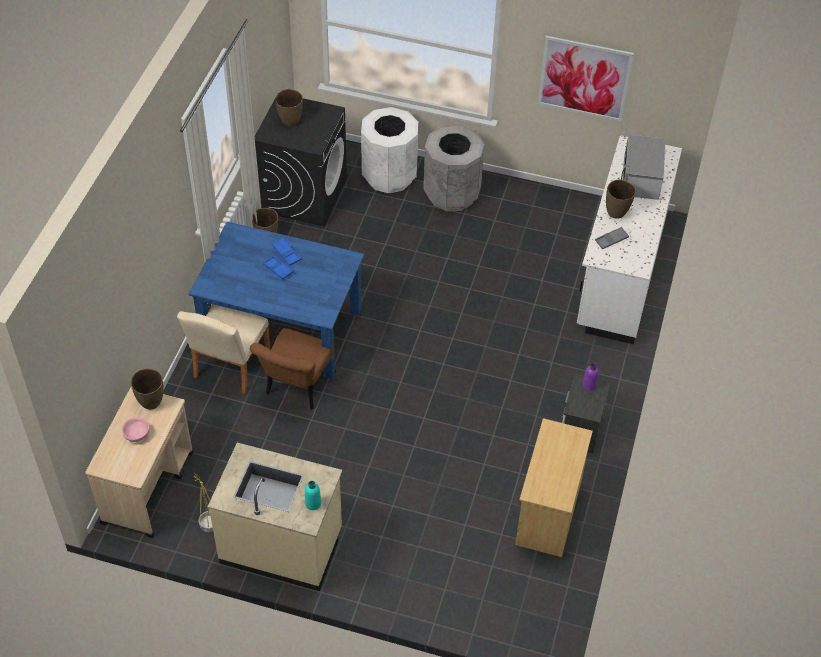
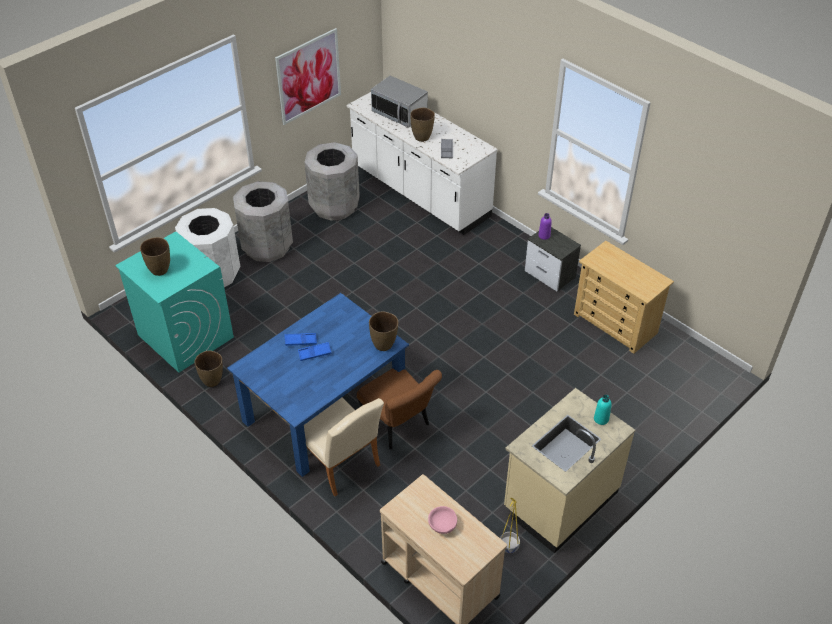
camera: 60 degrees left, 5 degrees down
brown vase [131,368,164,409] -> brown vase moved to [369,311,398,351]
black washing machine [255,98,347,227] -> turquoise washing machine [115,232,234,373]
none -> grey trash can [305,142,360,221]

